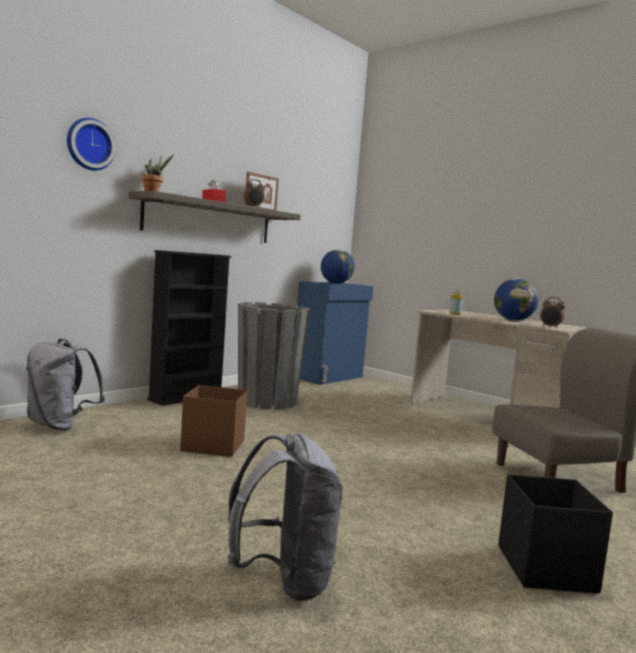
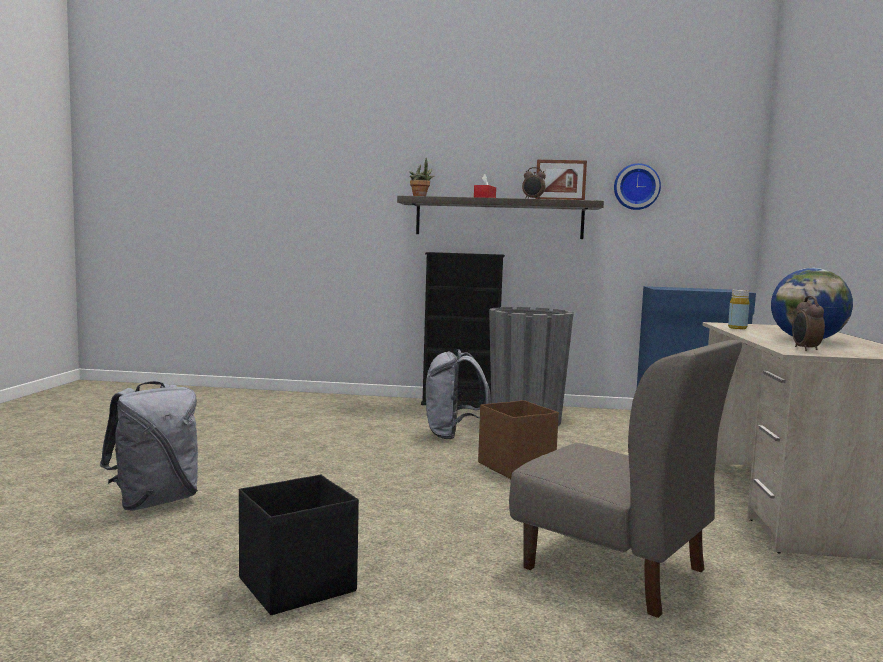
camera: 55 degrees right, 0 degrees up
grey backpack [26,339,105,431] -> grey backpack moved to [426,349,491,439]
wall clock [67,118,116,171] -> wall clock moved to [614,163,661,210]
brown storage box [180,385,248,457] -> brown storage box moved to [478,400,559,479]
globe [321,249,355,284] -> none

